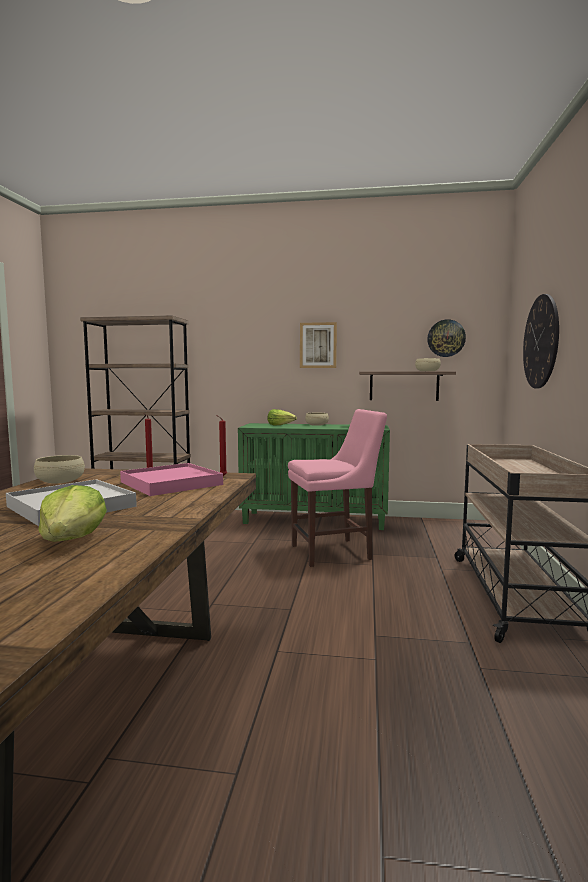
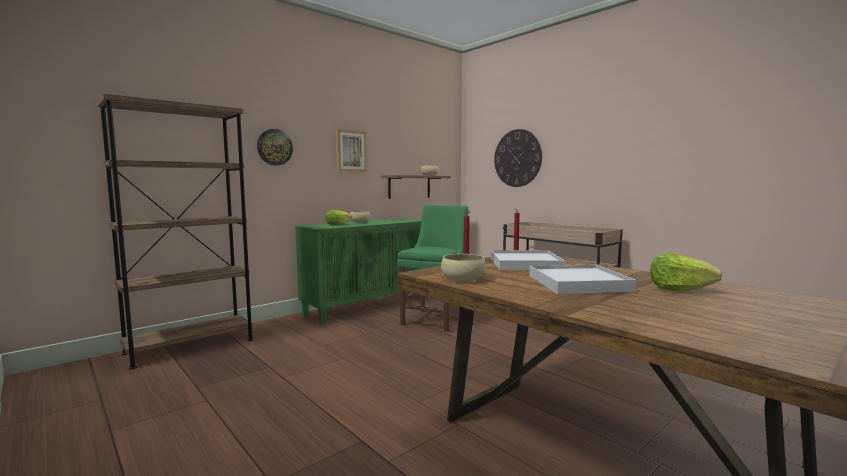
camera: 50 degrees left, 0 degrees up
pink tray [120,463,223,496] -> white tray [491,250,565,270]
pink chair [288,409,387,567] -> green chair [397,205,468,332]
wall clock [427,319,466,357] -> wall clock moved to [257,129,293,166]

